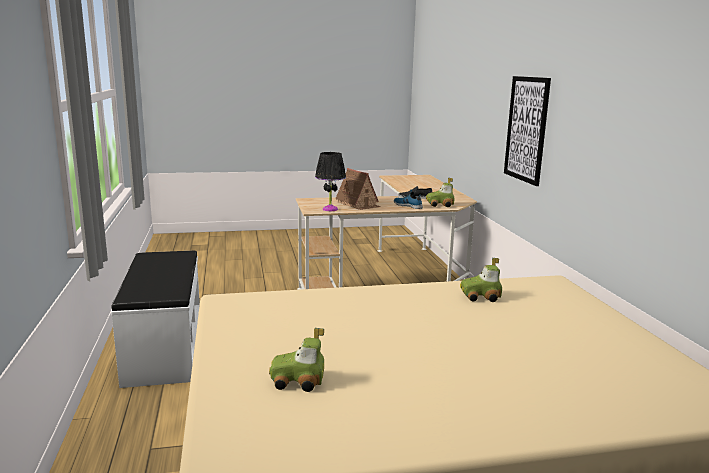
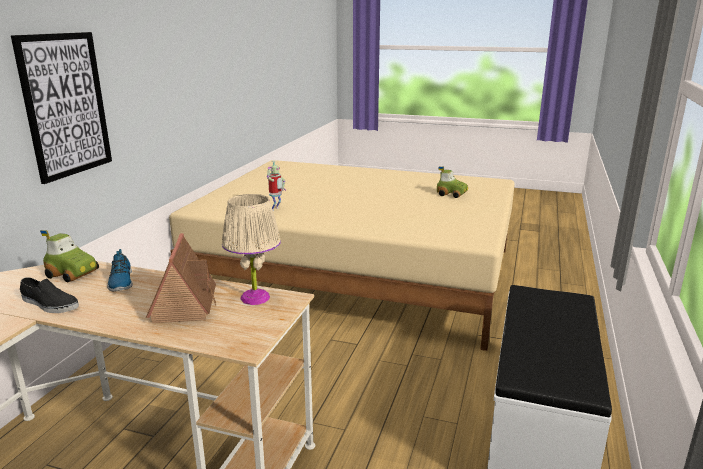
camera: 150 degrees left, 5 degrees up
black table lamp [315,152,346,211] -> beige table lamp [222,194,281,305]
toy car [460,258,502,302] -> toy robot [267,160,286,211]

